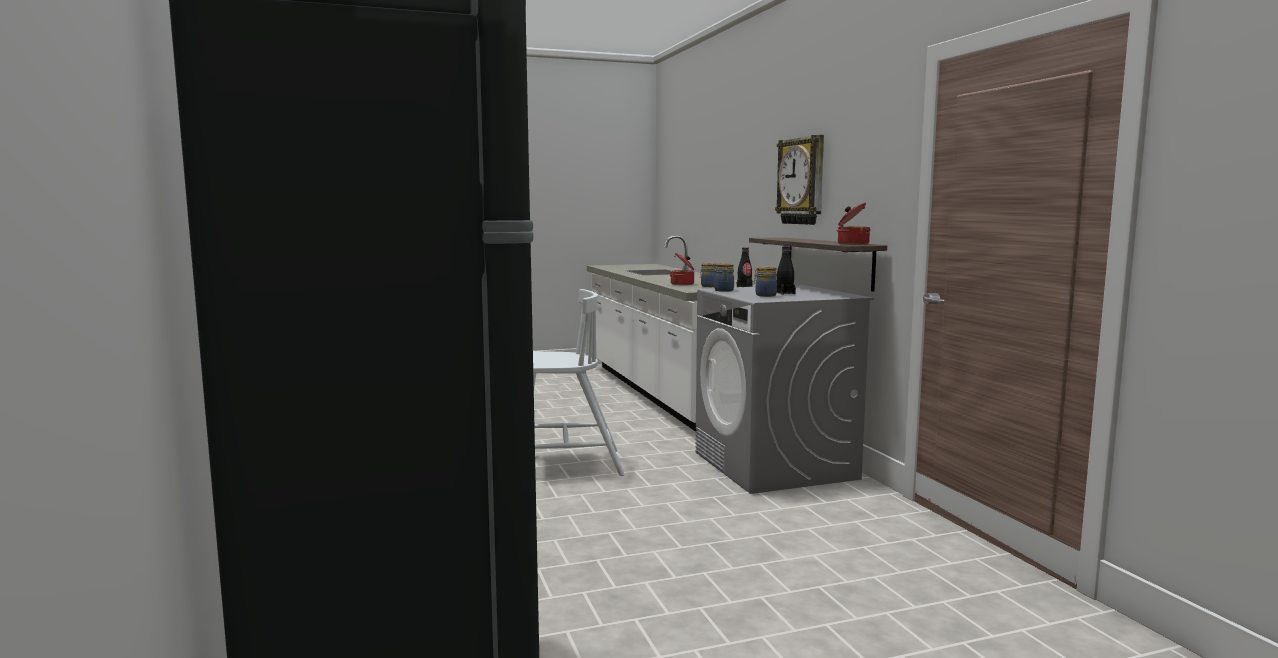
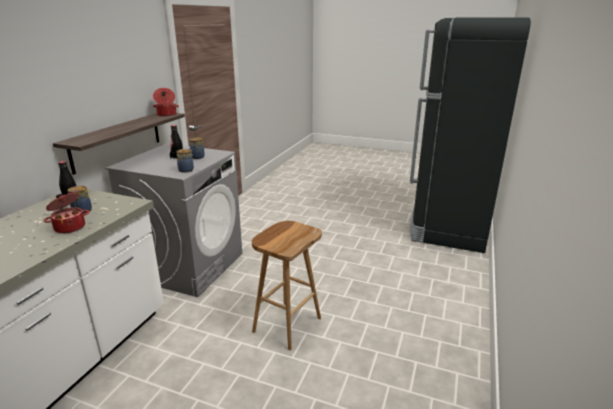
camera: 140 degrees left, 15 degrees up
white chair [533,289,625,476] -> brown stool [252,221,322,350]
wall clock [775,135,824,225] -> none

